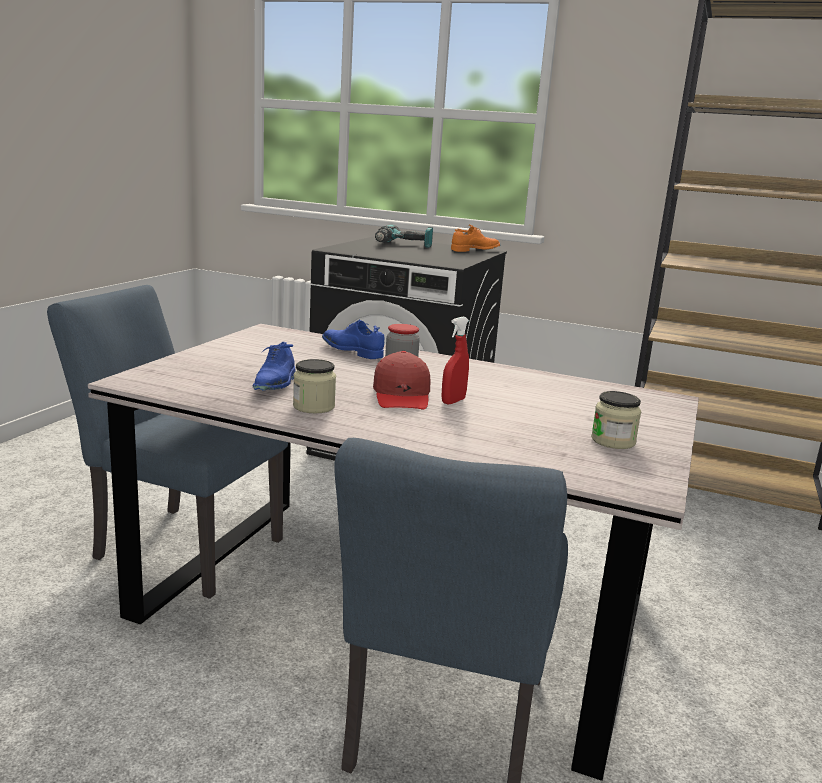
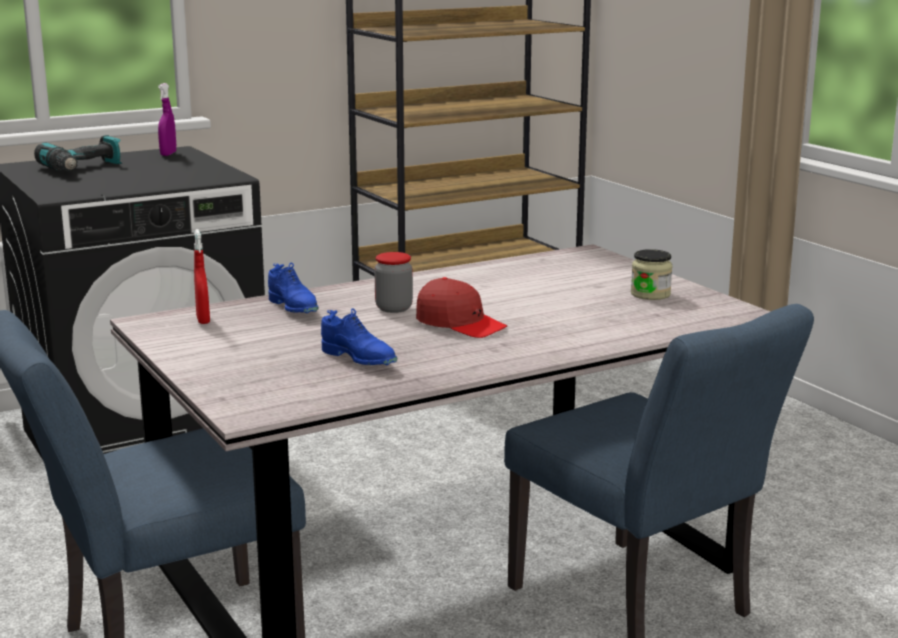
camera: 50 degrees left, 0 degrees up
jar [293,359,336,413] -> none
blue shoe [322,320,384,359] -> blue shoe turned 105 degrees counterclockwise [268,263,319,313]
red spray bottle [442,317,469,405] -> red spray bottle moved to [194,229,210,324]
orange shoe [451,225,501,252] -> purple spray bottle [158,83,176,156]

